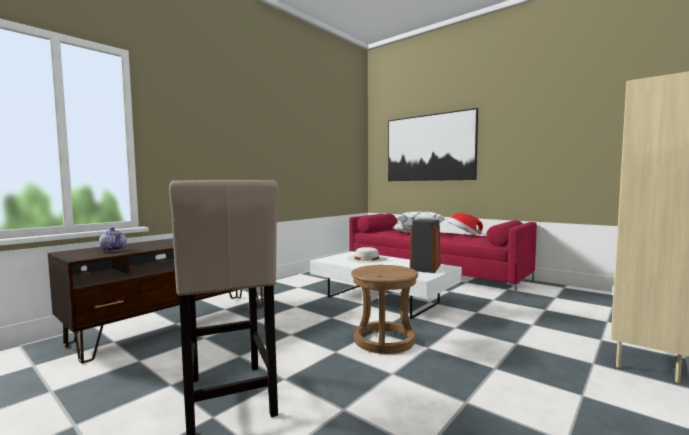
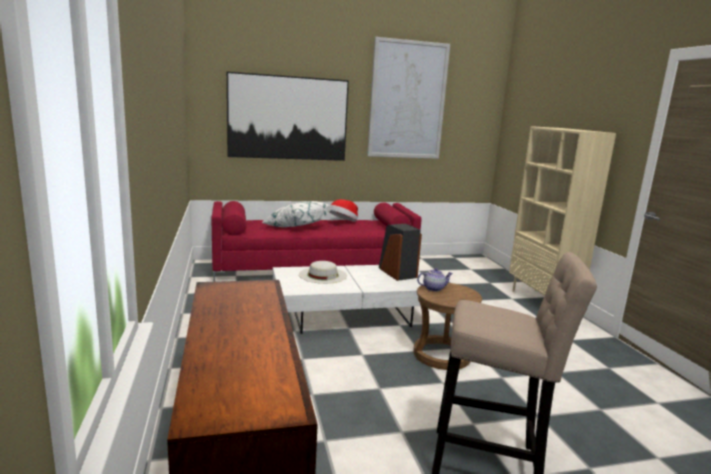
camera: 55 degrees left, 10 degrees up
teapot [99,227,127,252] -> teapot moved to [417,268,453,292]
none -> picture [367,37,450,159]

